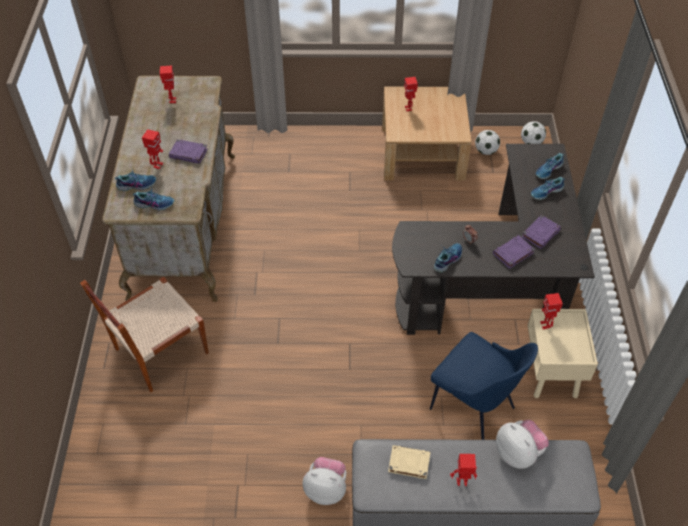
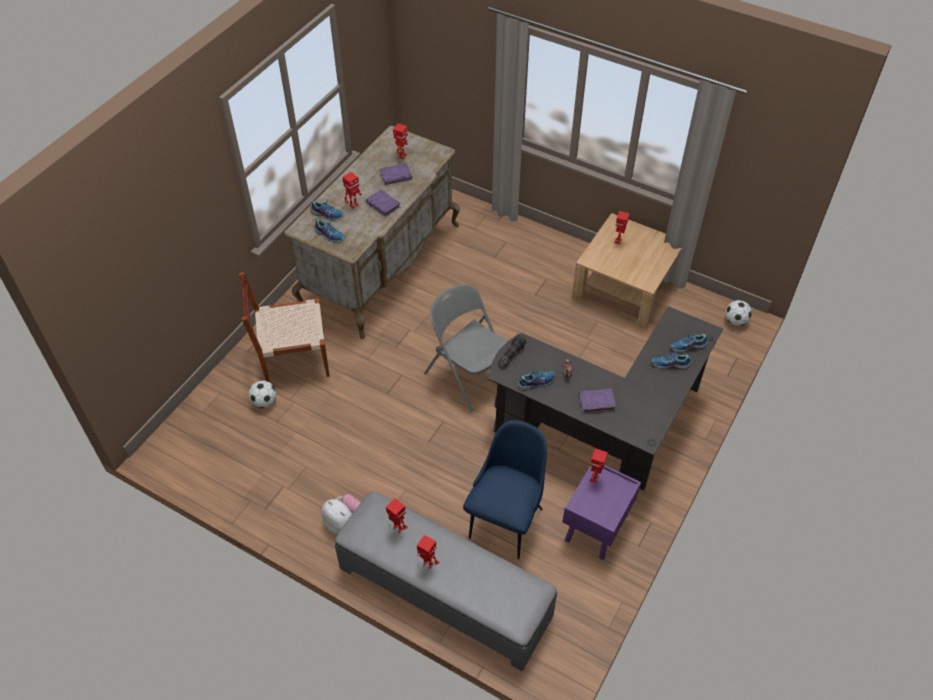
camera: 30 degrees right, 0 degrees up
beige book [388,445,431,479] -> toy robot [386,498,408,533]
blue chair [430,332,538,440] -> blue chair turned 135 degrees counterclockwise [463,420,547,560]
football [475,130,500,155] -> football moved to [249,380,276,408]
plush toy [496,420,549,469] -> none
purple book [522,215,561,249] -> purple book moved to [380,163,412,185]
beige nightstand [528,309,598,398] -> purple nightstand [562,465,641,560]
none -> grey chair [424,285,507,413]
none -> flashlight [498,335,526,368]

